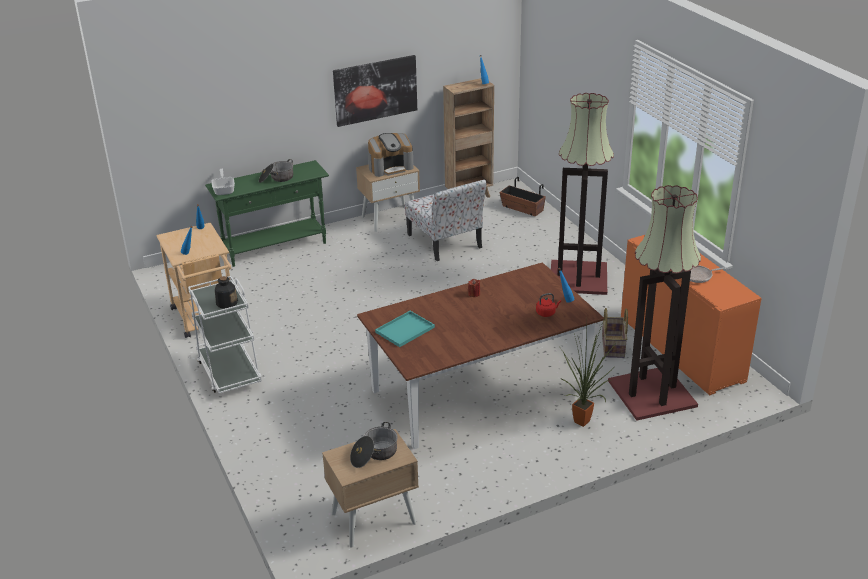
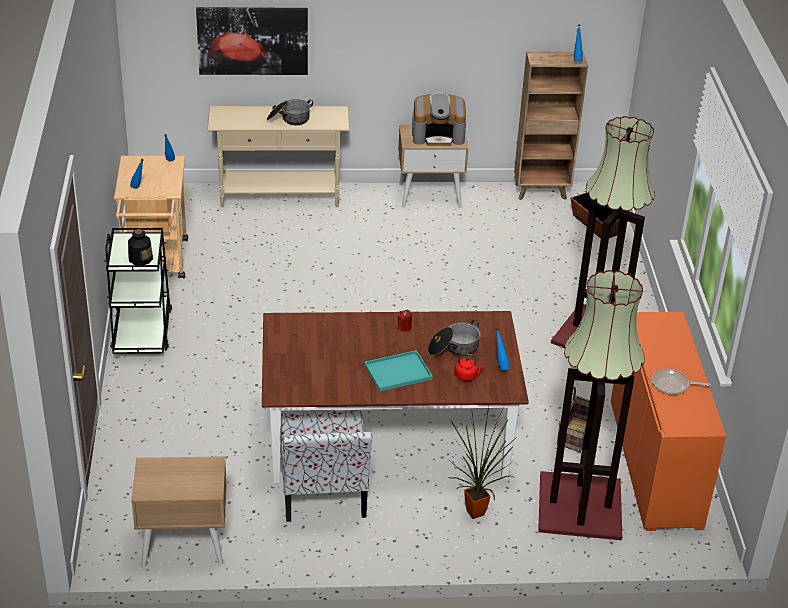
camera: 20 degrees right, 5 degrees up
white cart [188,276,262,394] -> black cart [104,228,172,354]
green console table [205,160,329,267] -> beige console table [208,106,350,207]
frying pan [211,169,235,195] -> none
picture [333,55,417,127] -> picture moved to [196,7,308,75]
cooking pot [350,422,398,468] -> cooking pot moved to [428,320,481,356]
turquoise tray [375,311,435,347] -> turquoise tray moved to [364,350,433,392]
chair [405,179,487,261] -> chair moved to [280,410,372,522]

